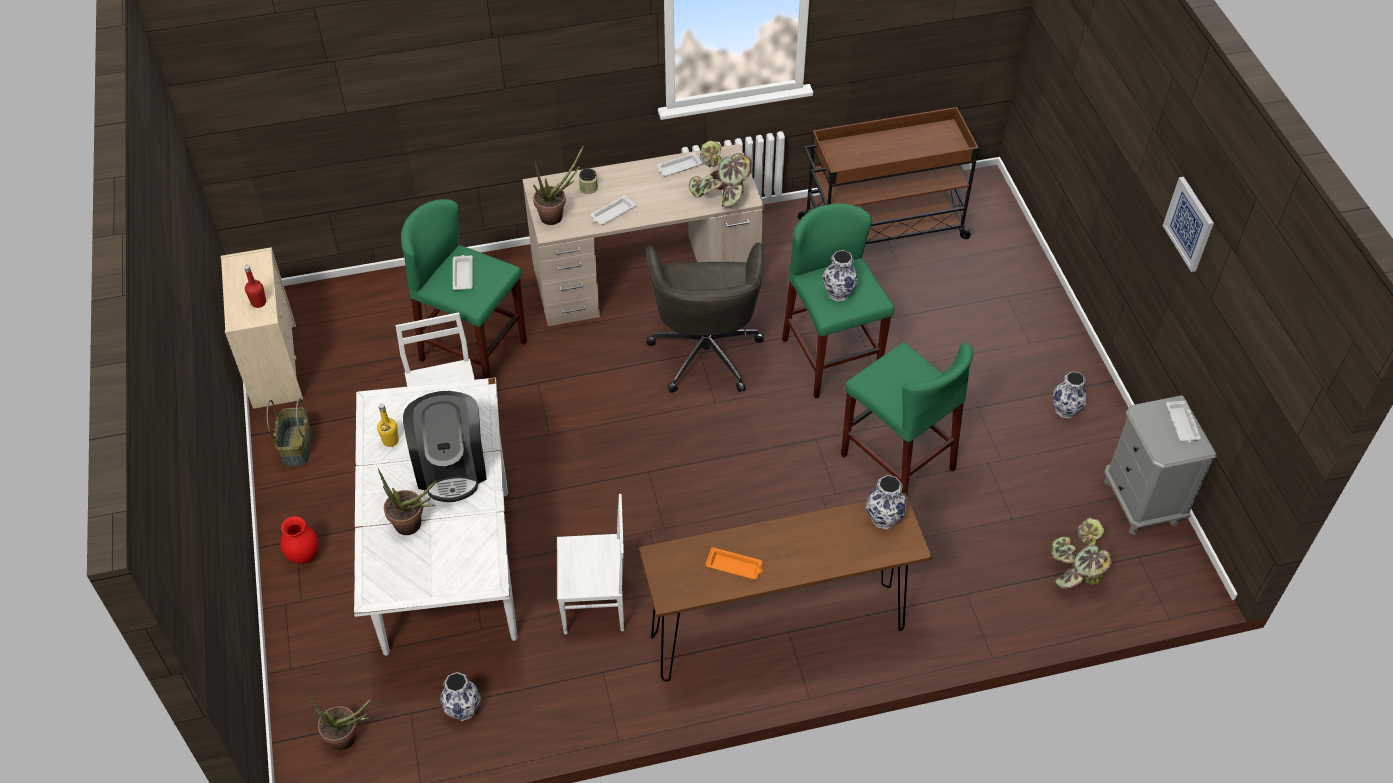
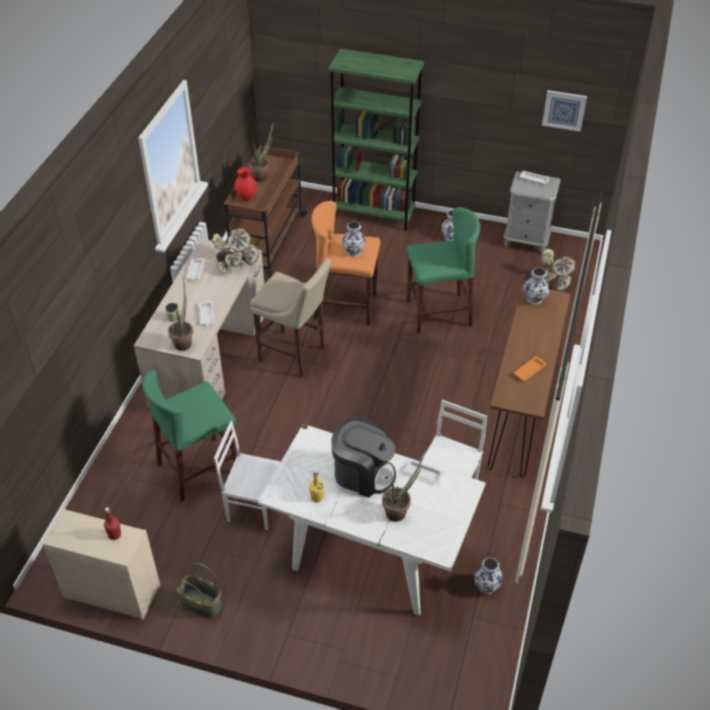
camera: 60 degrees left, 5 degrees down
red vase [280,516,319,564] -> red vase moved to [235,167,257,201]
potted plant [310,697,371,750] -> potted plant moved to [248,122,274,182]
white tray [453,255,473,290] -> white tray moved to [404,460,444,484]
grey office chair [646,242,764,393] -> beige stool [250,258,331,378]
green stool [782,203,895,399] -> orange stool [312,201,380,325]
picture [1163,177,1214,272] -> picture moved to [542,90,587,132]
none -> green bookcase [328,49,424,231]

